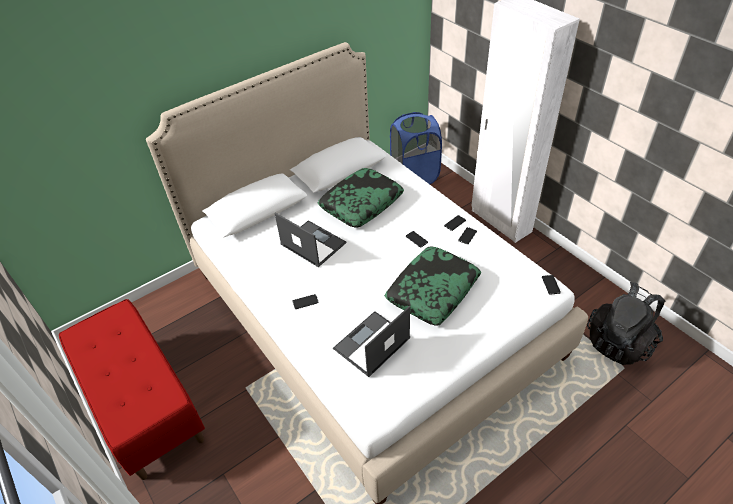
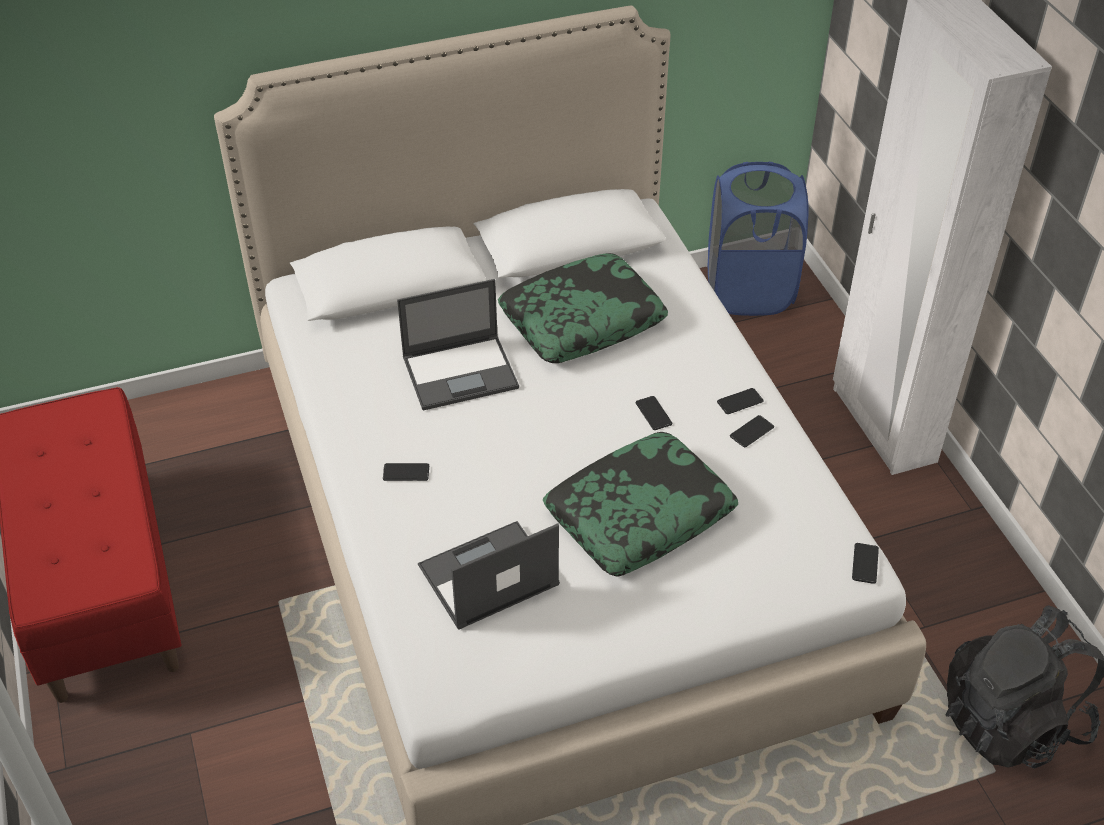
camera: 15 degrees right, 0 degrees up
laptop [275,213,346,267] -> laptop turned 105 degrees clockwise [397,279,519,411]

